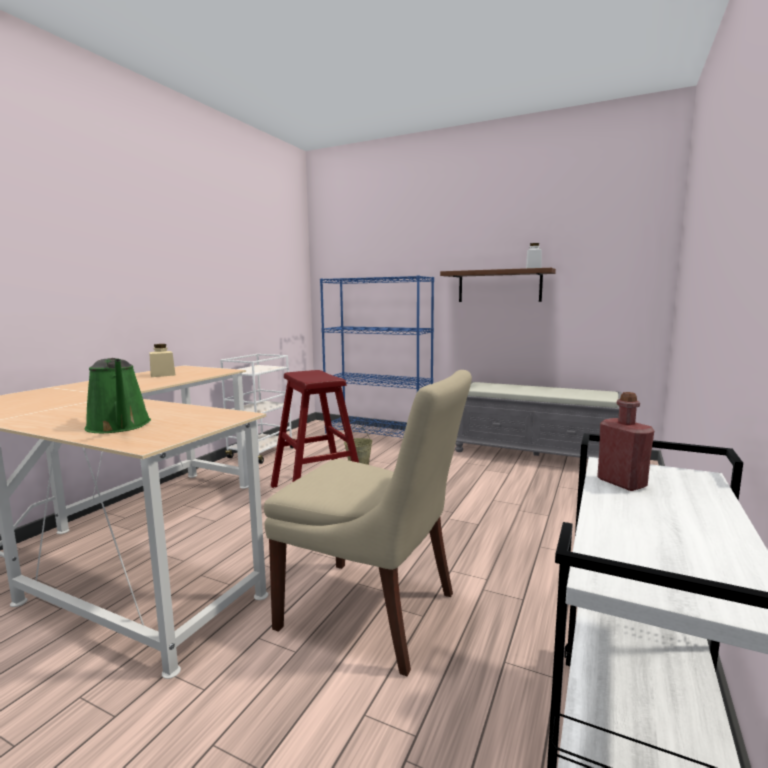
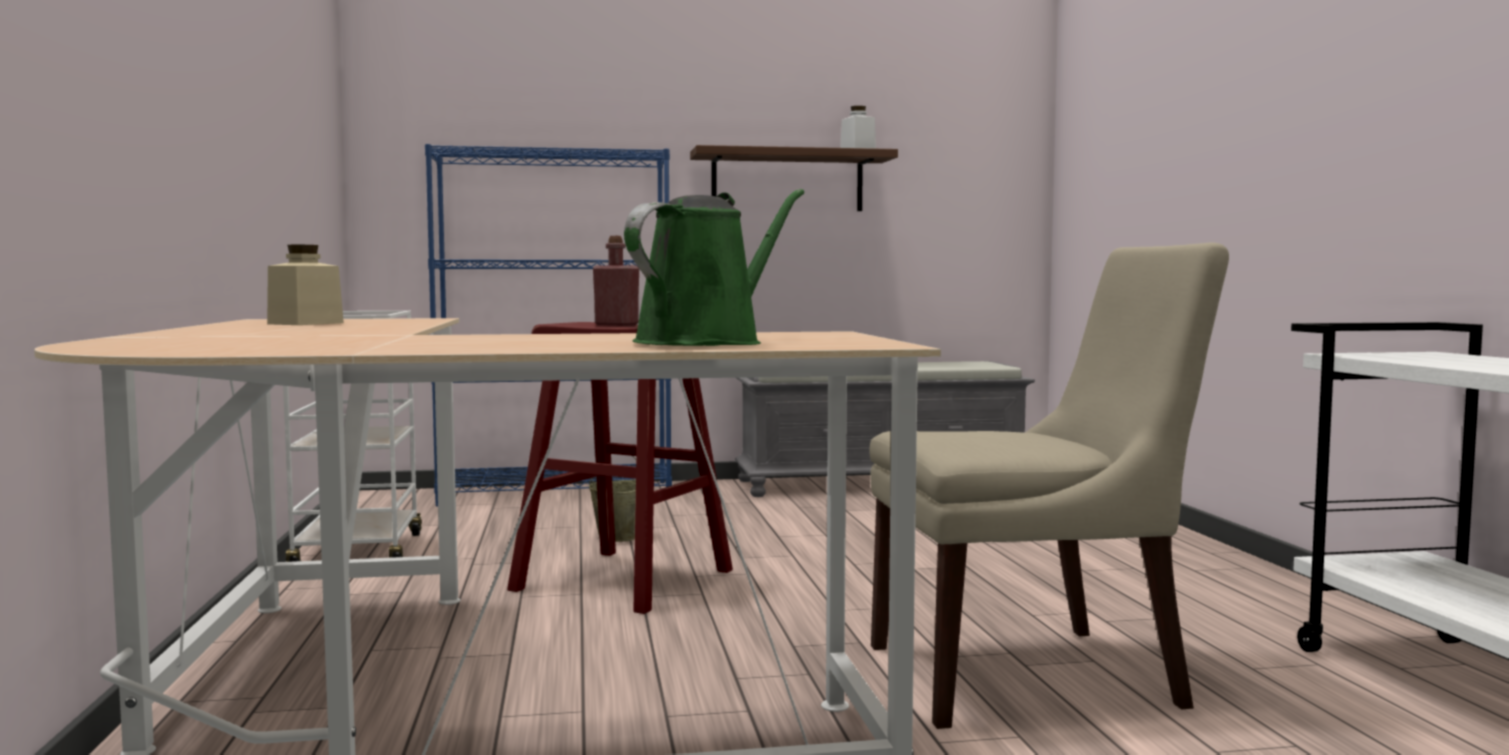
camera: 35 degrees left, 5 degrees down
green watering can [85,358,151,433] -> green watering can turned 75 degrees counterclockwise [624,189,804,346]
red bottle [597,392,654,491] -> red bottle moved to [593,236,639,326]

